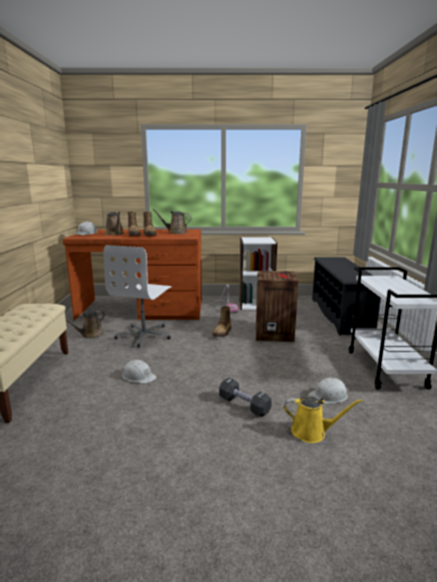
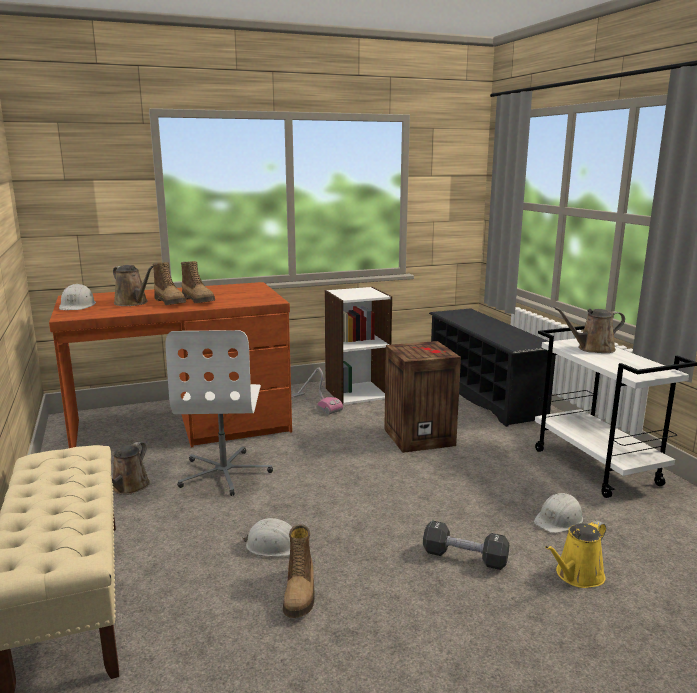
camera: 20 degrees left, 0 degrees up
brown watering can [152,209,192,234] -> brown watering can moved to [554,307,625,353]
boot [212,306,231,337] -> boot moved to [283,524,315,618]
yellow watering can [284,396,363,443] -> yellow watering can turned 150 degrees clockwise [545,520,606,588]

